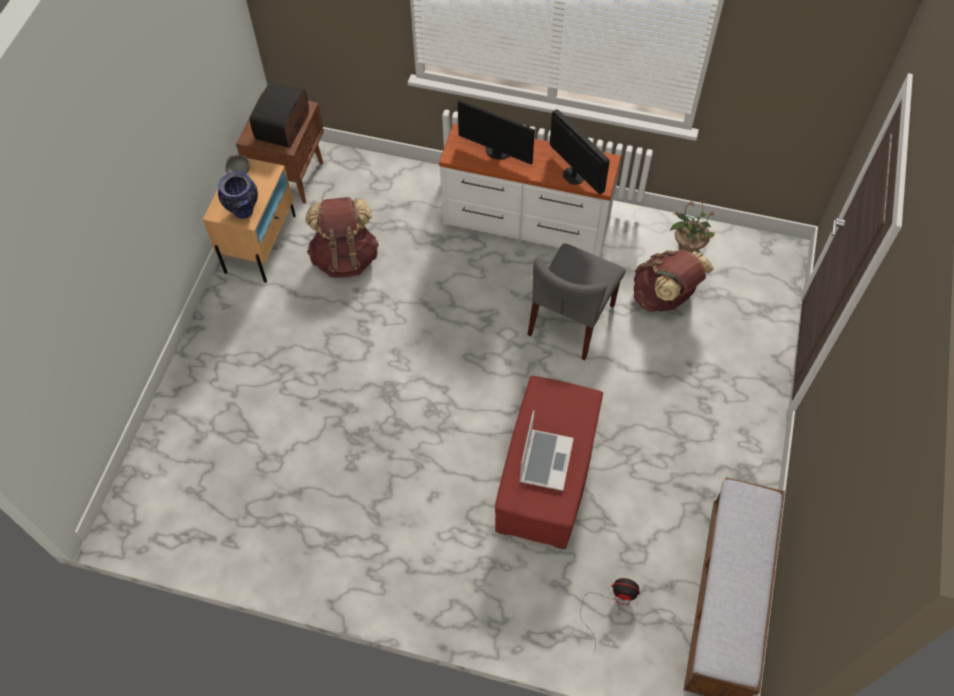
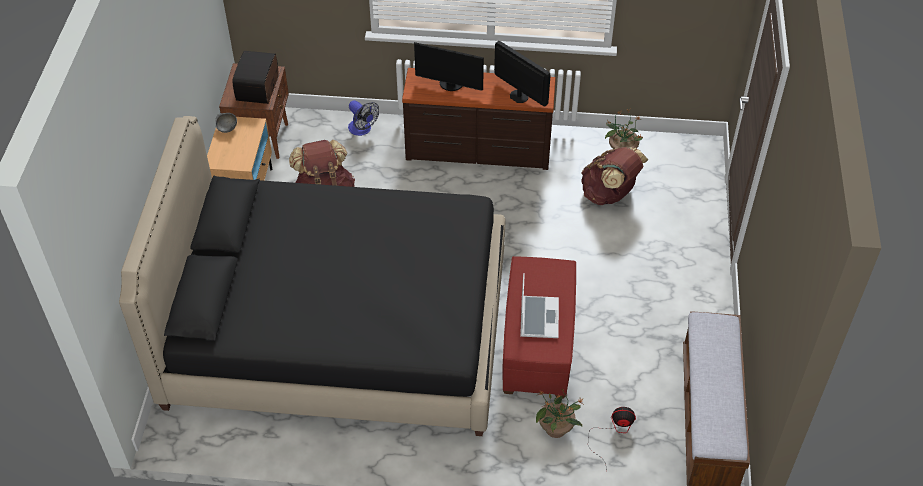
camera: 10 degrees left, 10 degrees down
vase [218,172,258,219] -> none
white dresser [439,123,621,257] -> brown dresser [402,68,556,170]
grey chair [527,243,625,361] -> none
none -> black bed [119,116,506,436]
none -> fan [348,100,379,136]
none -> potted plant [536,389,583,438]

